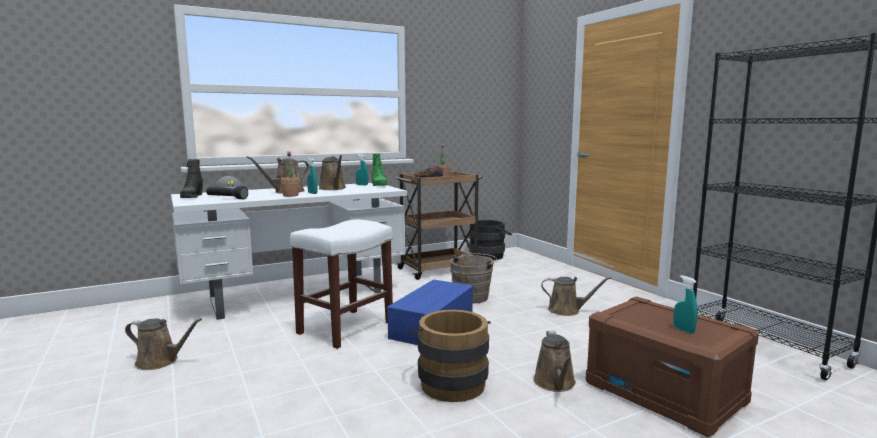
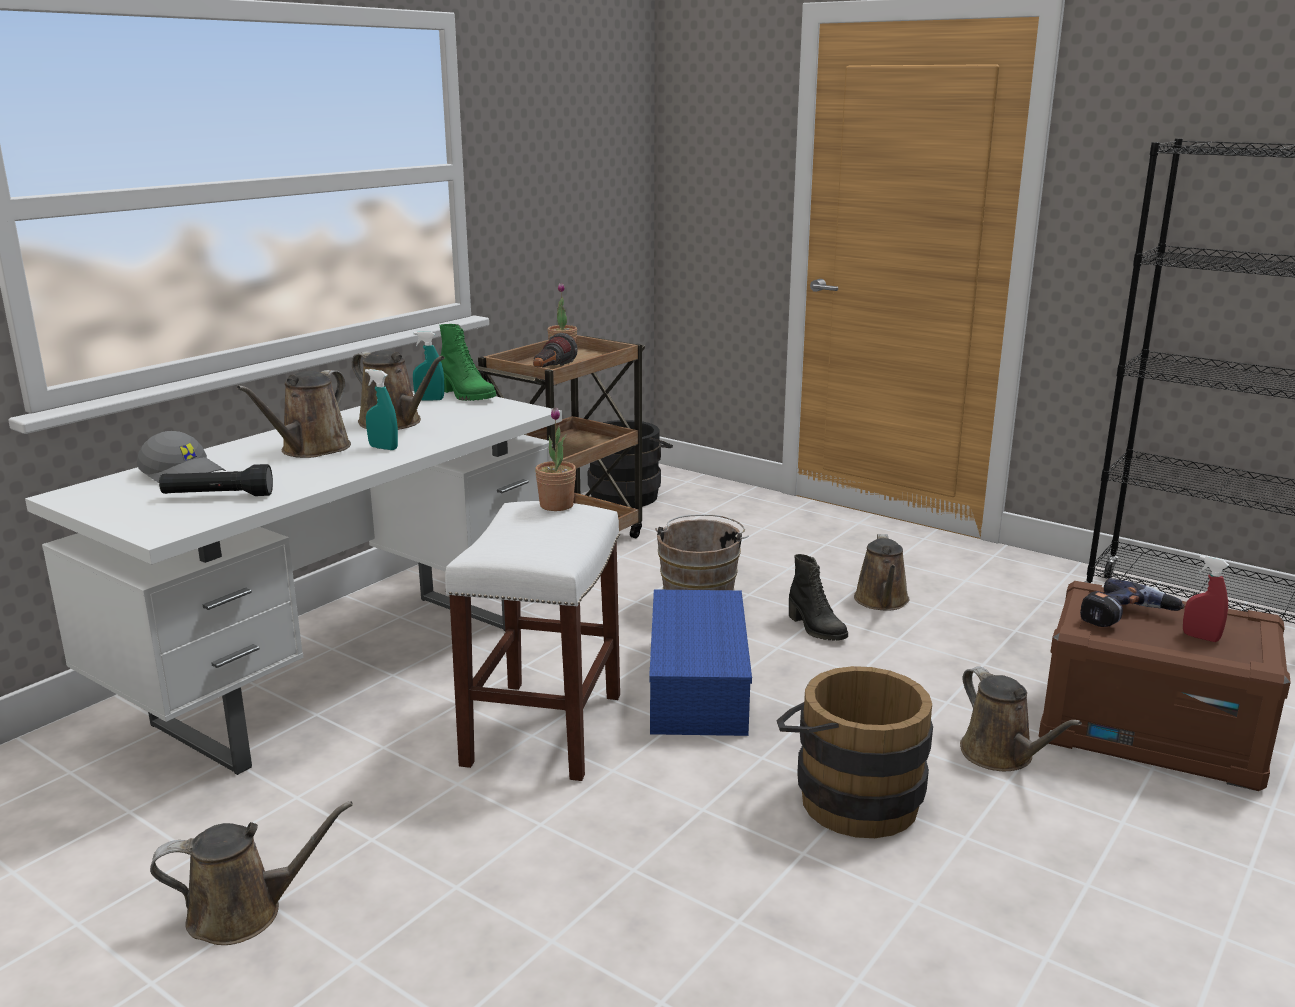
camera: 25 degrees left, 10 degrees up
black boot [180,159,203,198] -> black boot moved to [789,554,848,641]
potted plant [281,151,299,197] -> potted plant moved to [535,407,576,511]
brown watering can [541,277,611,316] -> brown watering can turned 105 degrees clockwise [854,534,910,611]
turquoise spray bottle [674,275,698,334] -> red spray bottle [1183,555,1229,642]
none -> power drill [1080,578,1184,627]

